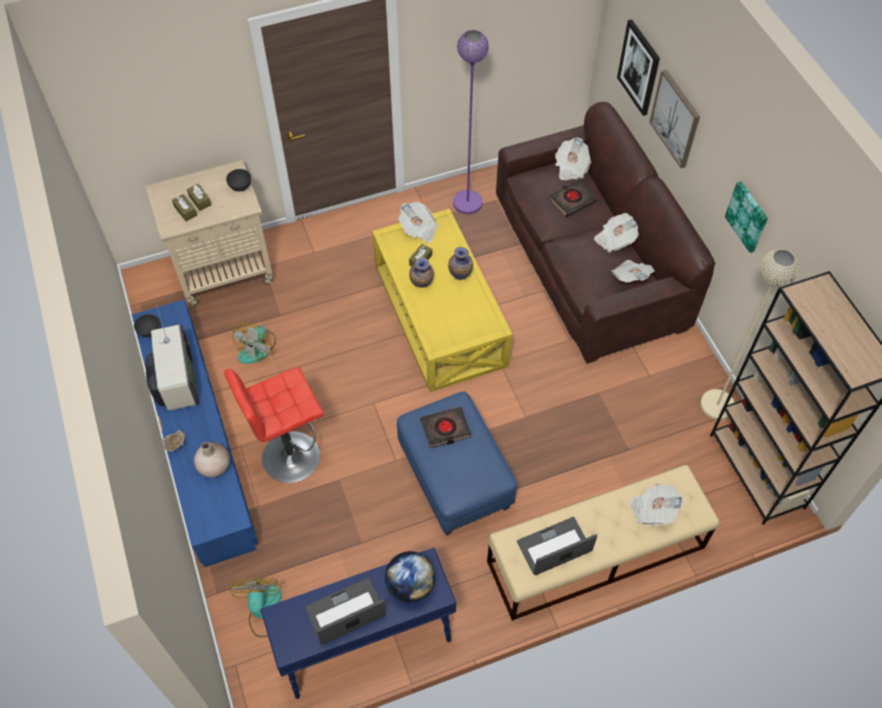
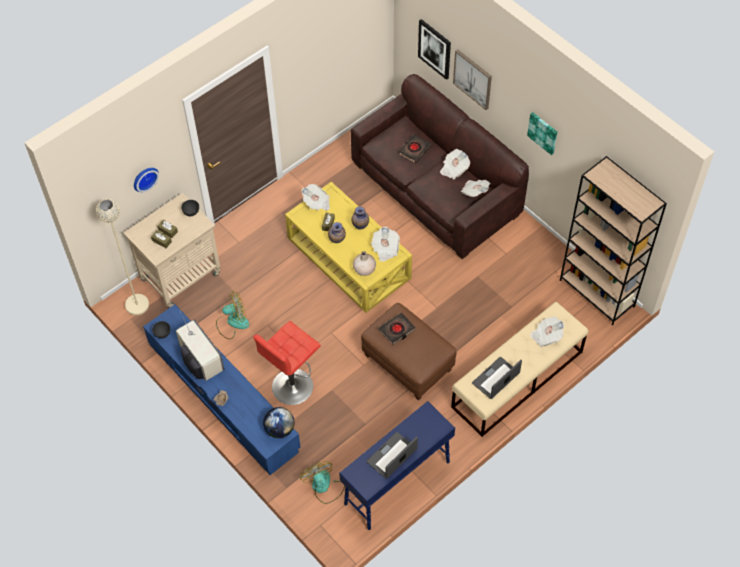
camera: 20 degrees left, 0 degrees up
beige vase [194,442,230,477] -> beige vase moved to [353,251,376,276]
fan [232,323,276,364] -> fan turned 105 degrees counterclockwise [216,291,249,339]
globe [385,551,435,603] -> globe moved to [263,407,294,438]
blue ottoman [397,391,517,536] -> brown ottoman [361,303,456,401]
purple floor lamp [453,30,489,214] -> none
newspaper [555,138,591,180] -> newspaper moved to [371,227,400,262]
beige floor lamp [700,249,799,420] -> beige floor lamp moved to [96,199,149,315]
none -> wall clock [134,168,159,192]

